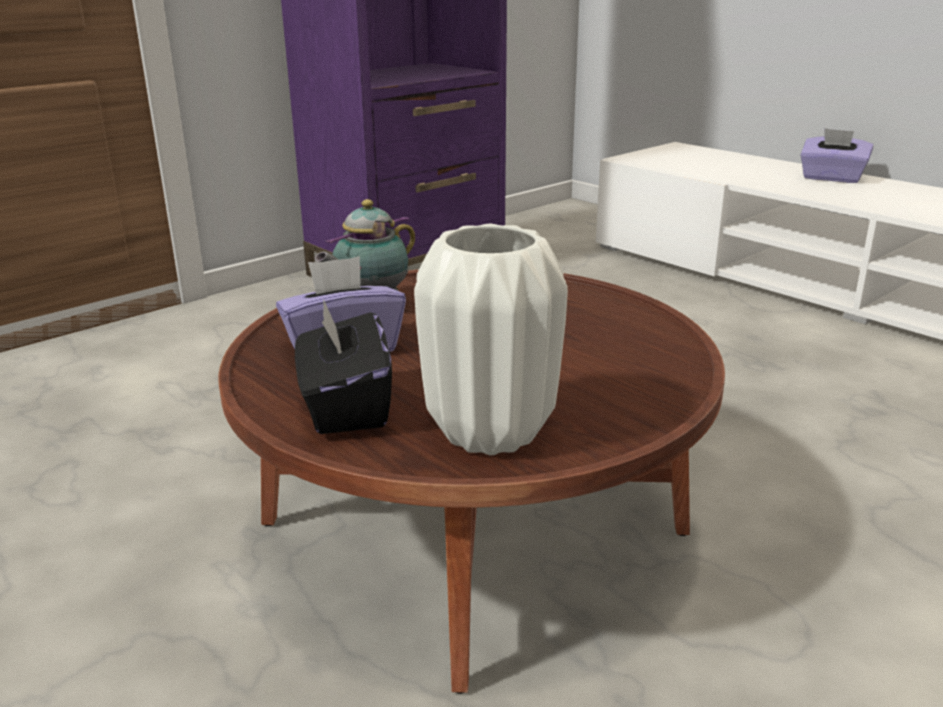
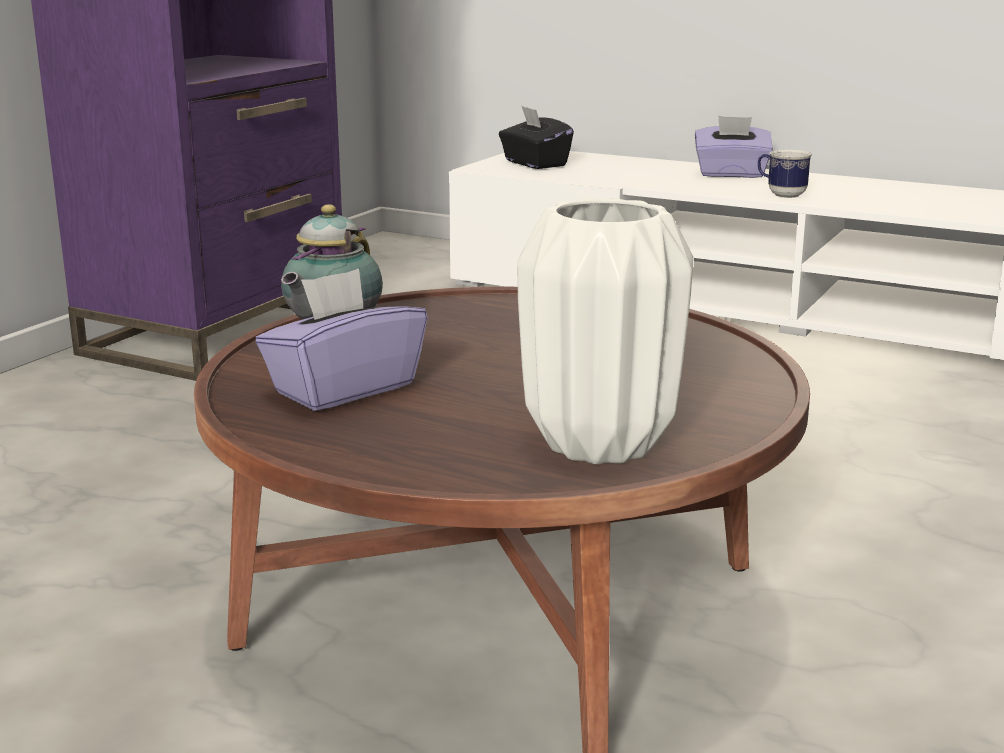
camera: 20 degrees left, 5 degrees down
black tissue box [295,299,392,434] -> black tissue box moved to [499,106,574,169]
none -> mug [758,150,812,198]

